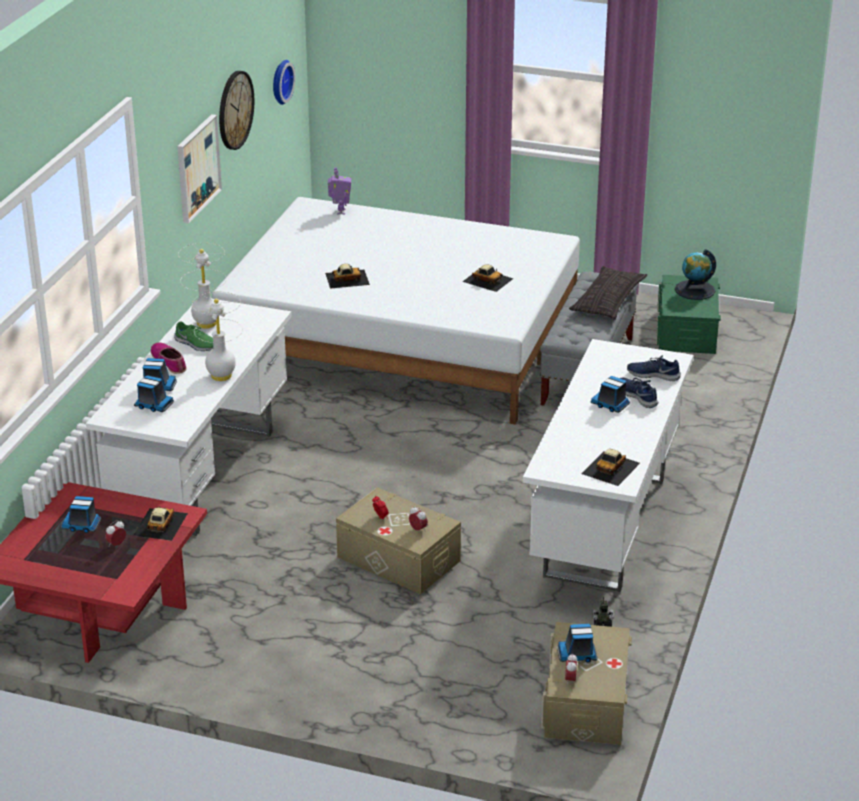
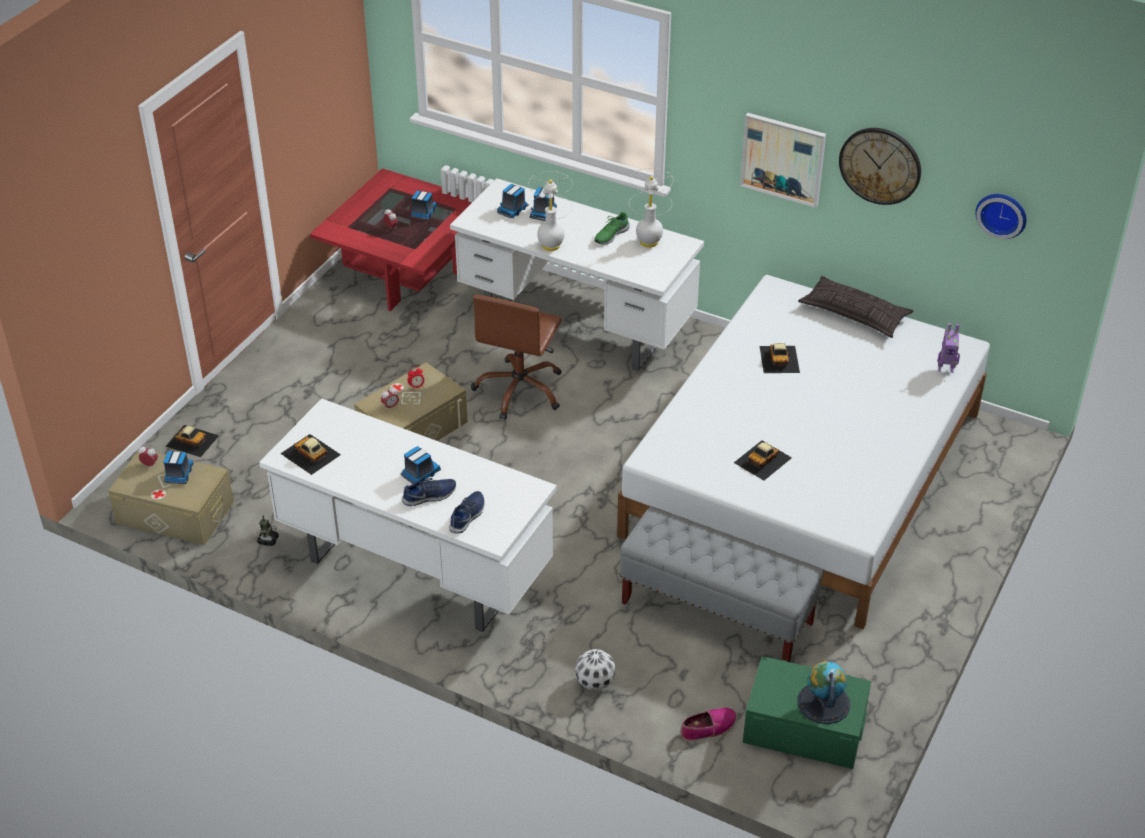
camera: 100 degrees right, 10 degrees up
toy car [133,507,188,541] -> toy car moved to [166,425,219,457]
shoe [151,343,187,374] -> shoe moved to [680,708,737,742]
pillow [569,266,647,320] -> pillow moved to [798,276,913,338]
none -> brown office chair [471,295,562,420]
none -> football [575,649,616,690]

